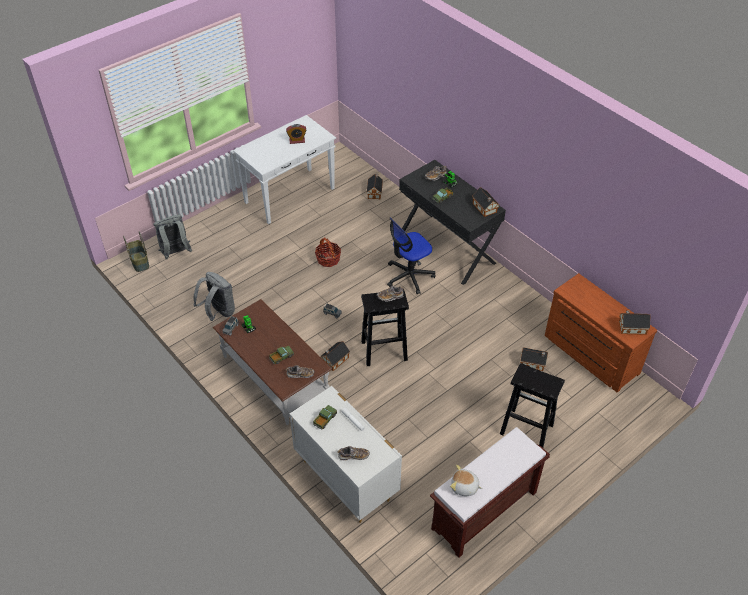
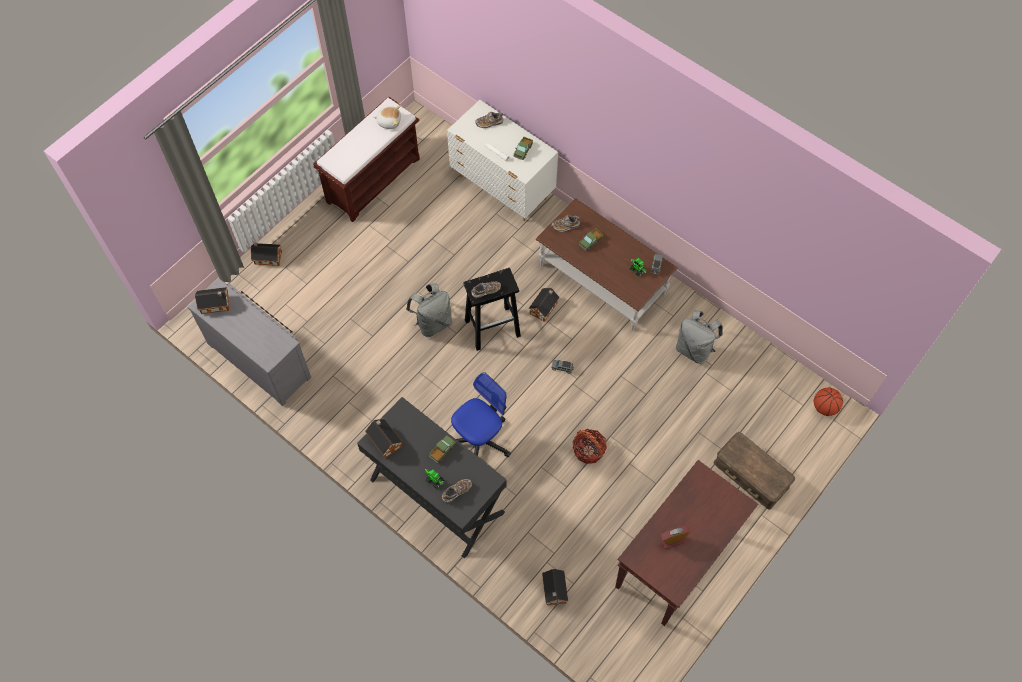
camera: 170 degrees right, 15 degrees up
basket [123,231,149,272] -> basketball [814,388,843,416]
grey backpack [154,214,192,259] -> grey backpack moved to [406,283,452,337]
white console table [233,115,336,224] -> brown console table [615,460,758,626]
black stool [500,363,565,448] -> none
toy house [520,347,548,371] -> toy house moved to [251,243,282,266]
brown dresser [545,273,657,393] -> grey dresser [188,279,311,406]
none -> brown storage box [714,432,795,510]

